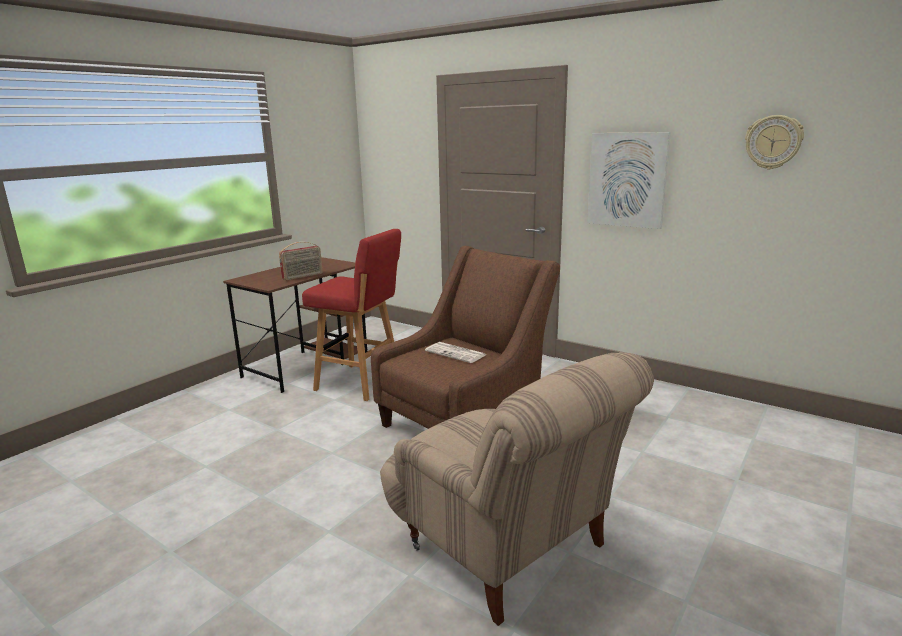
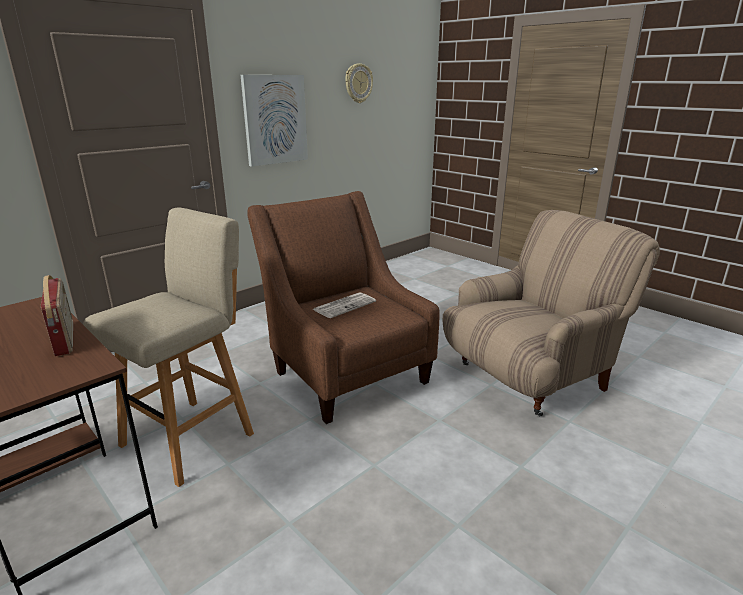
camera: 80 degrees left, 5 degrees up
red stool [302,229,401,401] -> beige stool [83,207,254,487]

